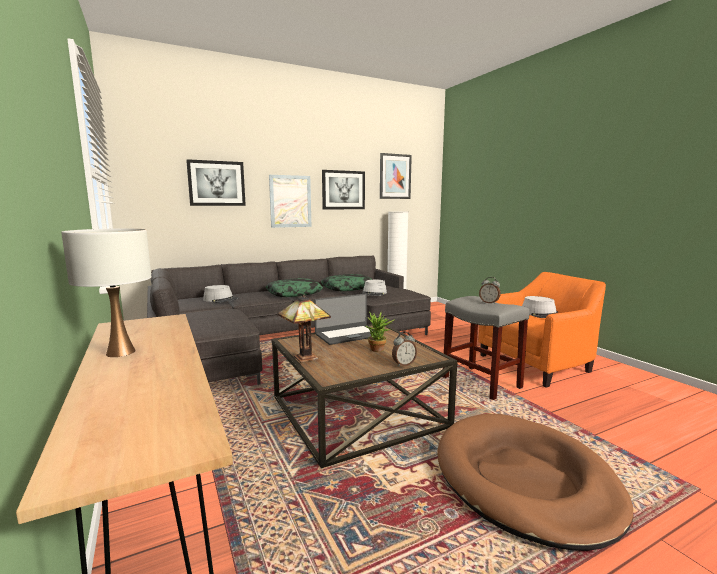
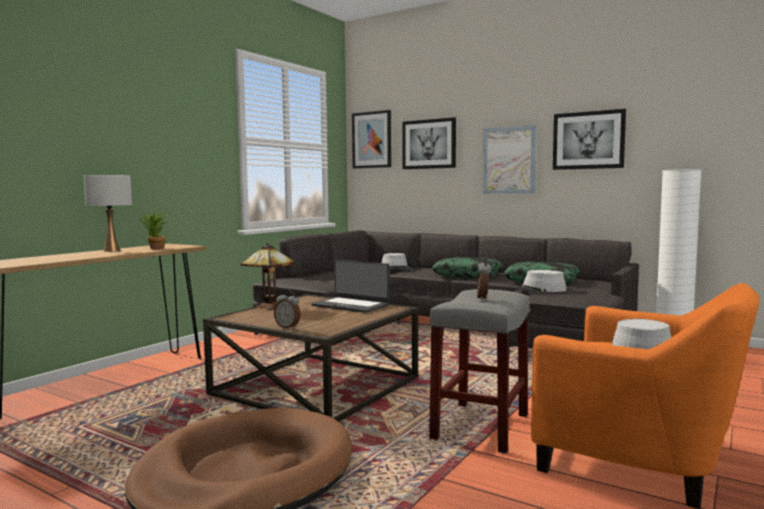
camera: 60 degrees right, 5 degrees down
potted plant [366,312,394,352] -> potted plant moved to [139,211,169,249]
picture [380,153,412,199] -> picture moved to [352,110,391,168]

